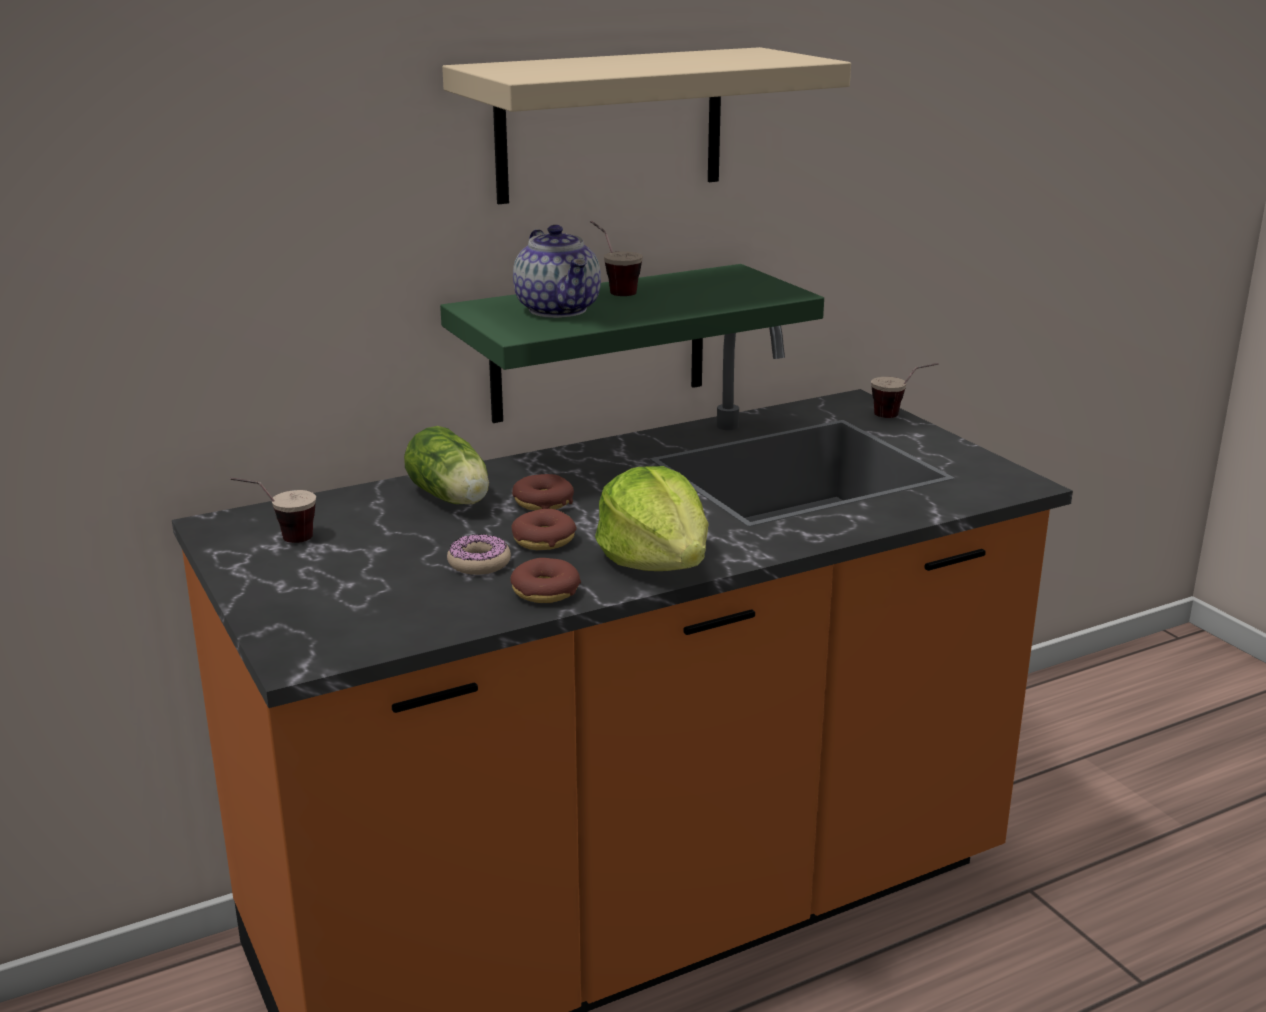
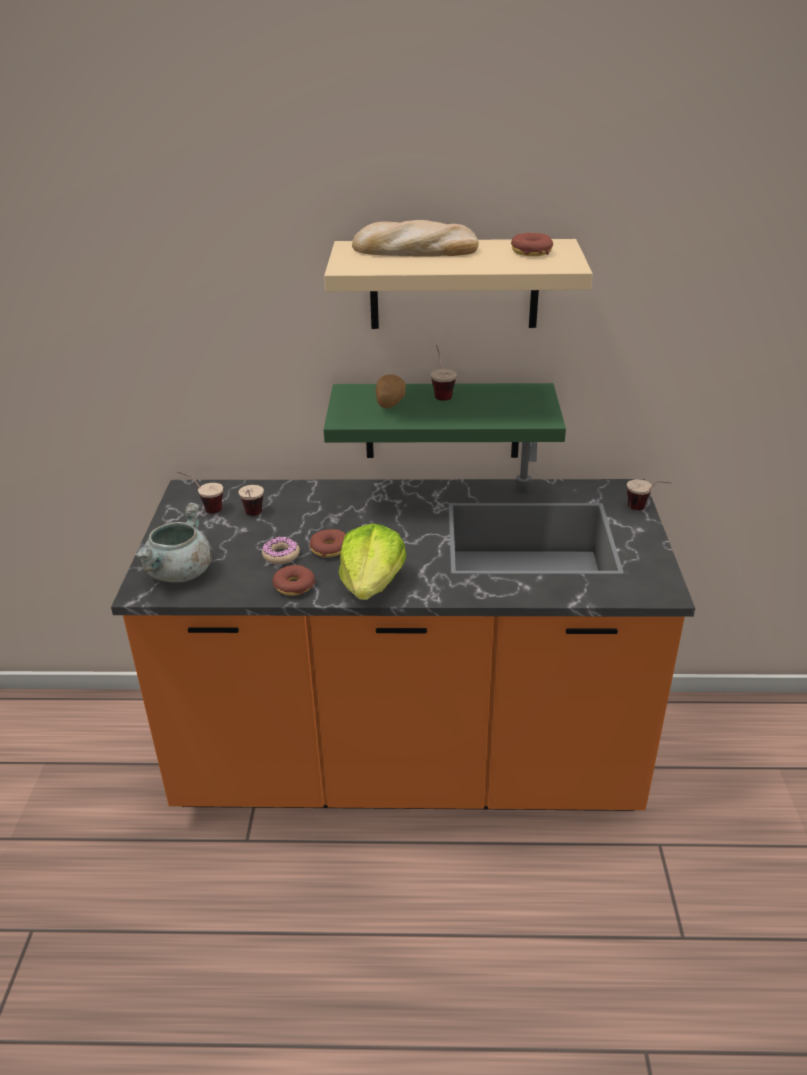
camera: 30 degrees right, 10 degrees up
lettuce [404,426,489,504] -> none
donut [512,474,574,510] -> donut moved to [511,233,553,256]
teapot [513,225,601,318] -> potato [375,374,406,408]
none -> grey cooking pot [135,503,212,583]
none -> cup [238,485,264,516]
none -> bread [352,220,479,257]

